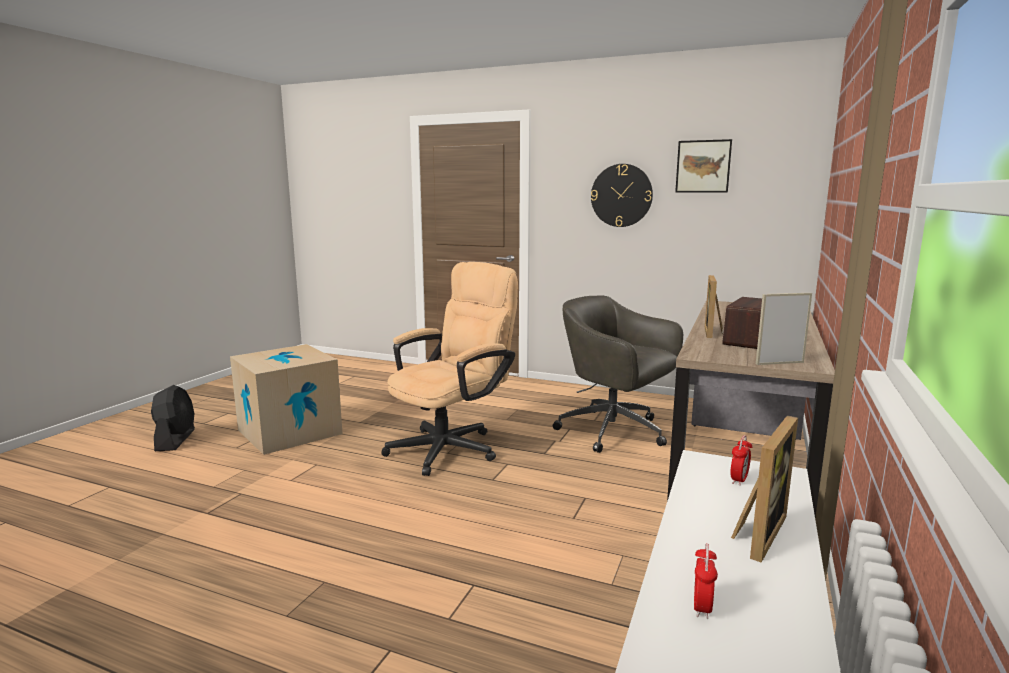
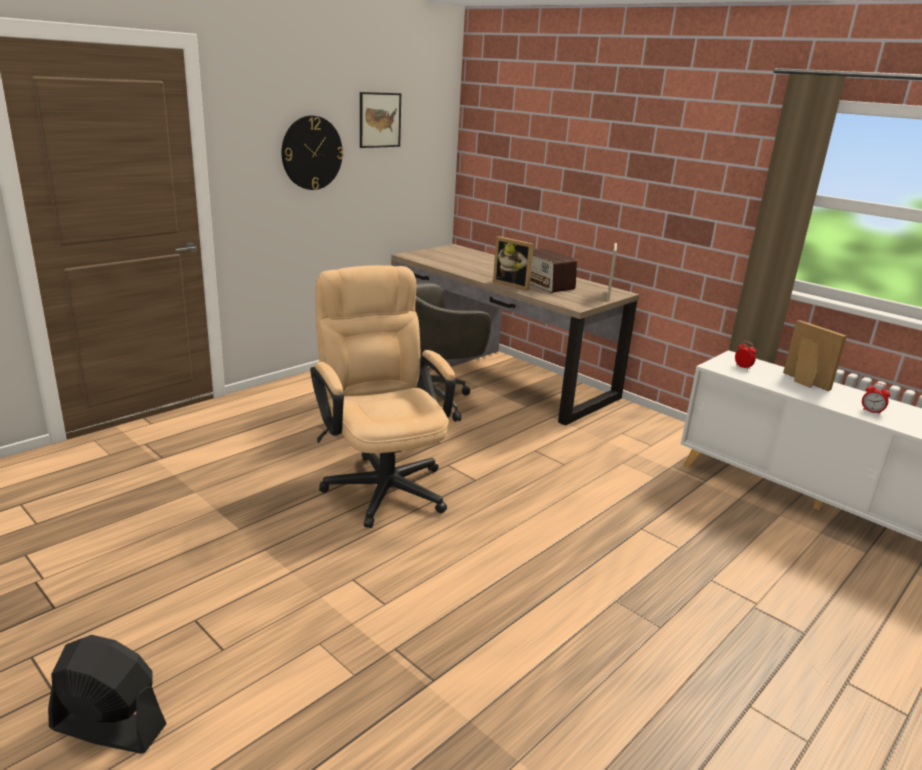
camera: 70 degrees left, 10 degrees up
cardboard box [230,344,343,455] -> none

